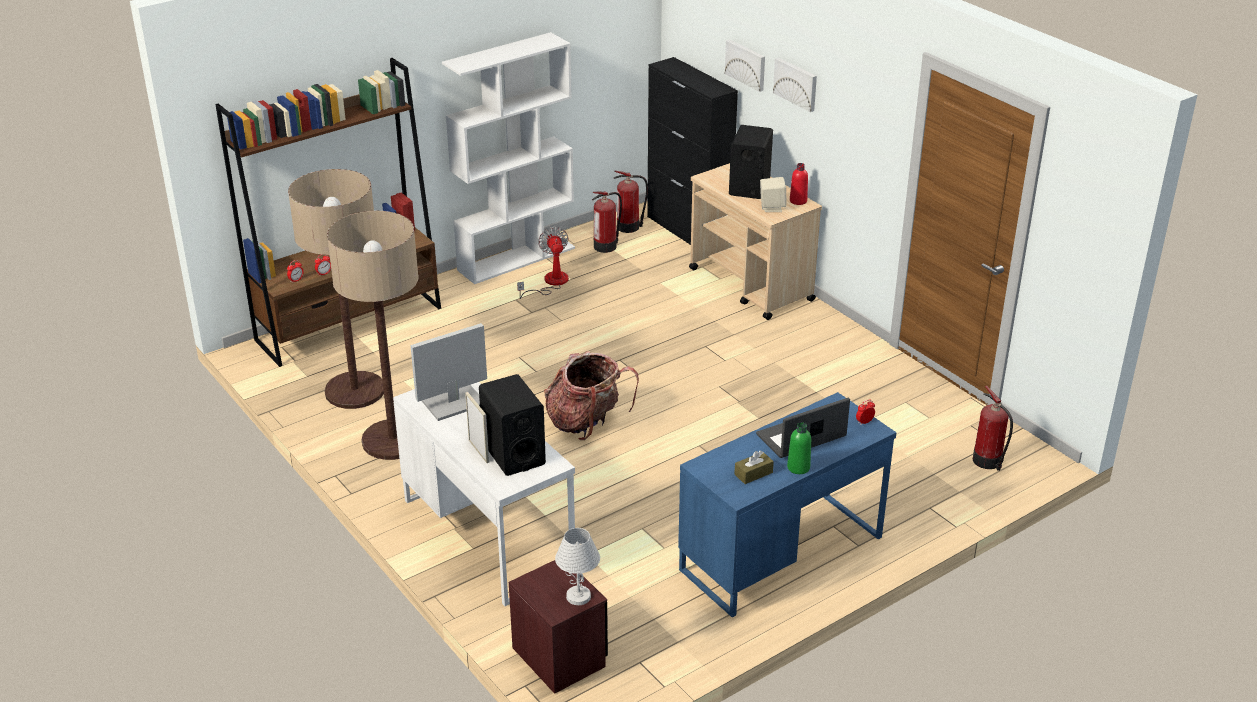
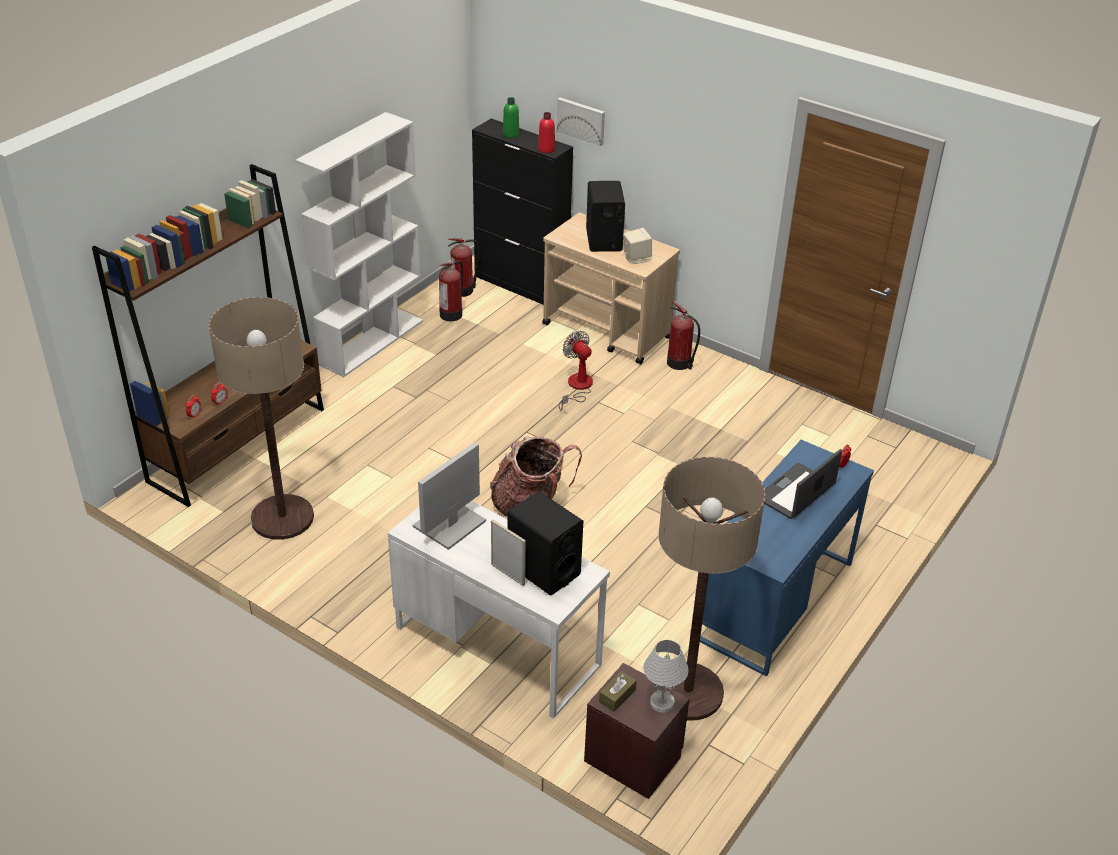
camera: 20 degrees left, 5 degrees up
floor lamp [327,211,419,460] -> floor lamp moved to [658,457,766,720]
fan [517,227,569,299] -> fan moved to [559,331,593,411]
brown tissue box [734,450,774,484] -> brown tissue box moved to [599,671,637,712]
picture [773,58,817,112] -> none
green bottle [787,422,811,474] -> green bottle moved to [503,97,519,138]
red bottle [790,163,808,205] -> red bottle moved to [538,112,555,153]
fire extinguisher [973,386,1013,471] -> fire extinguisher moved to [667,301,700,370]

